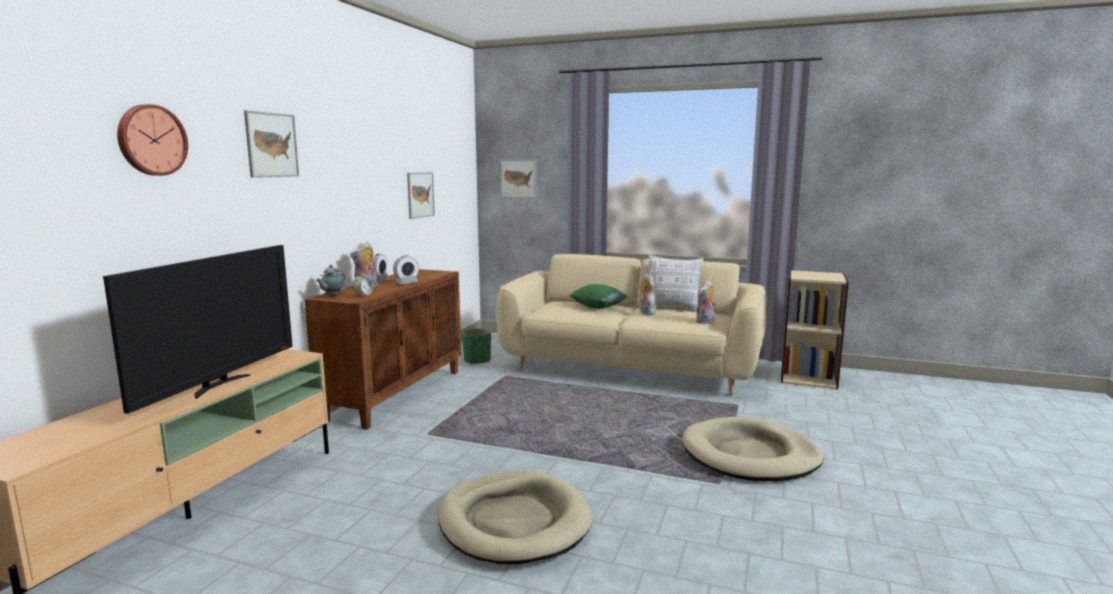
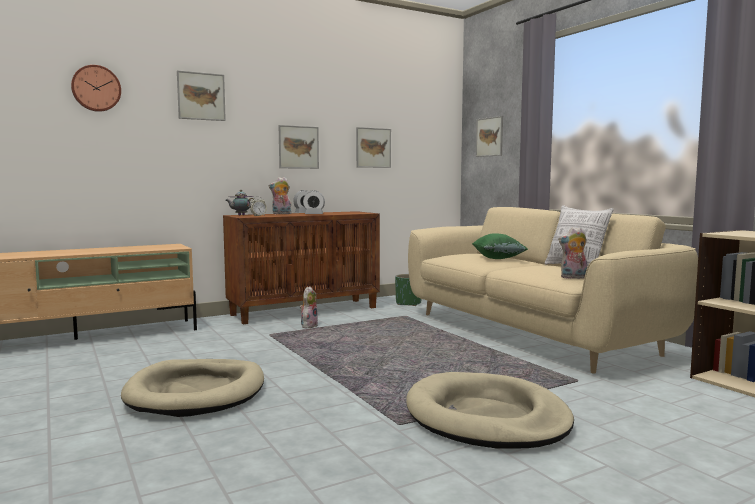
camera: 40 degrees right, 5 degrees down
television [103,245,293,414] -> none
plush toy [639,274,656,315] -> plush toy moved to [300,286,318,328]
none -> picture [279,125,319,169]

